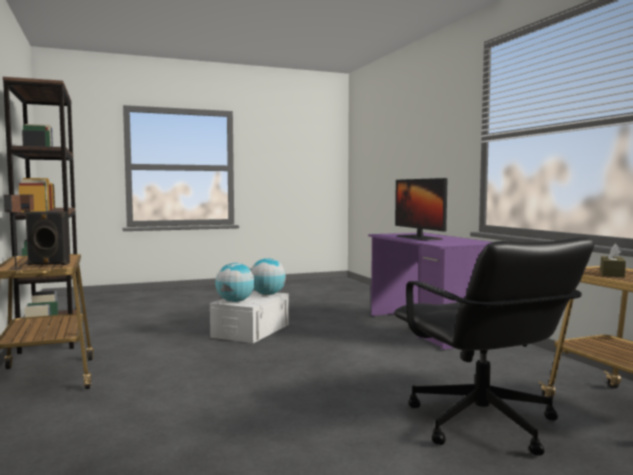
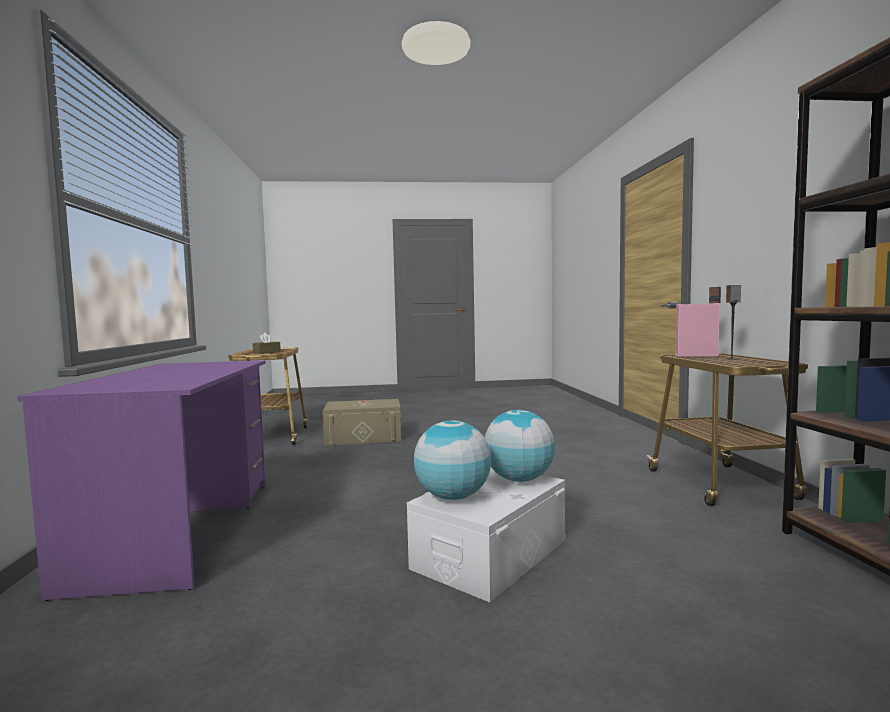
camera: 165 degrees left, 0 degrees up
black speaker [25,211,70,265] -> pink speaker [675,303,720,356]
black office chair [394,237,594,456] -> beige storage box [323,399,401,445]
monitor [395,178,447,241] -> none

